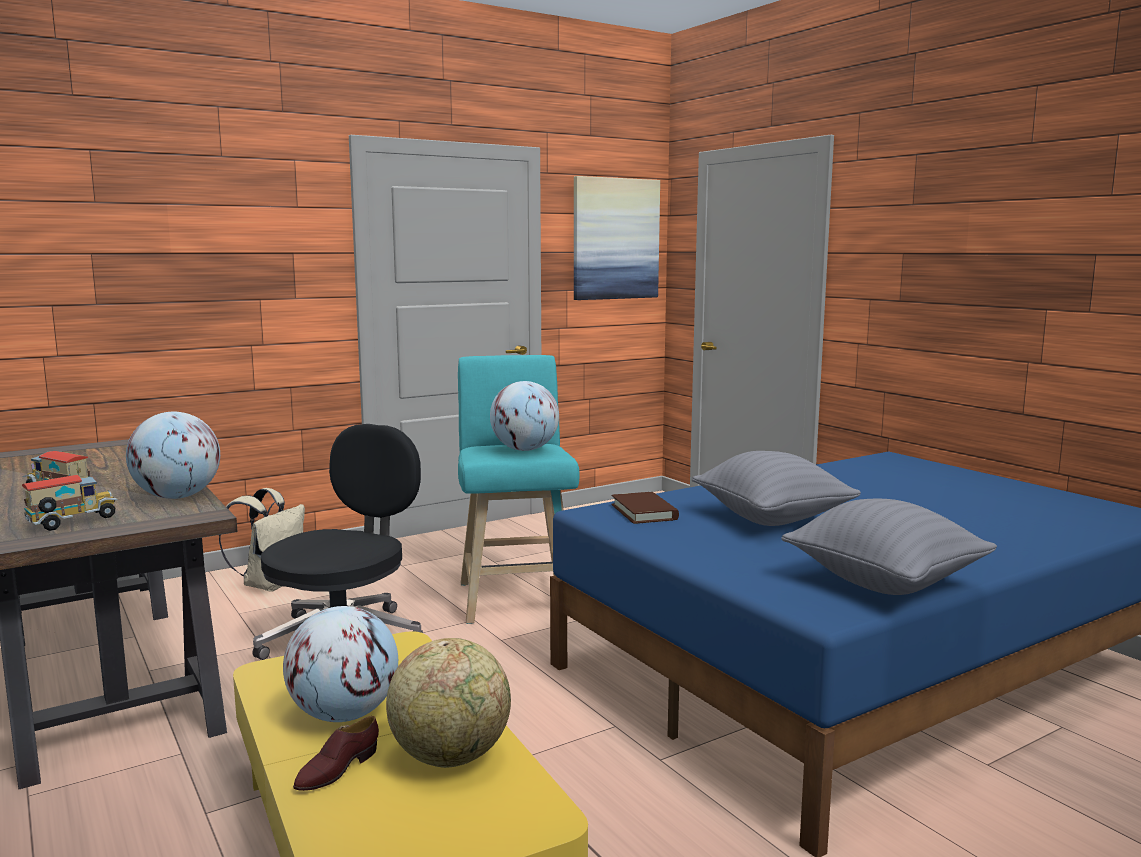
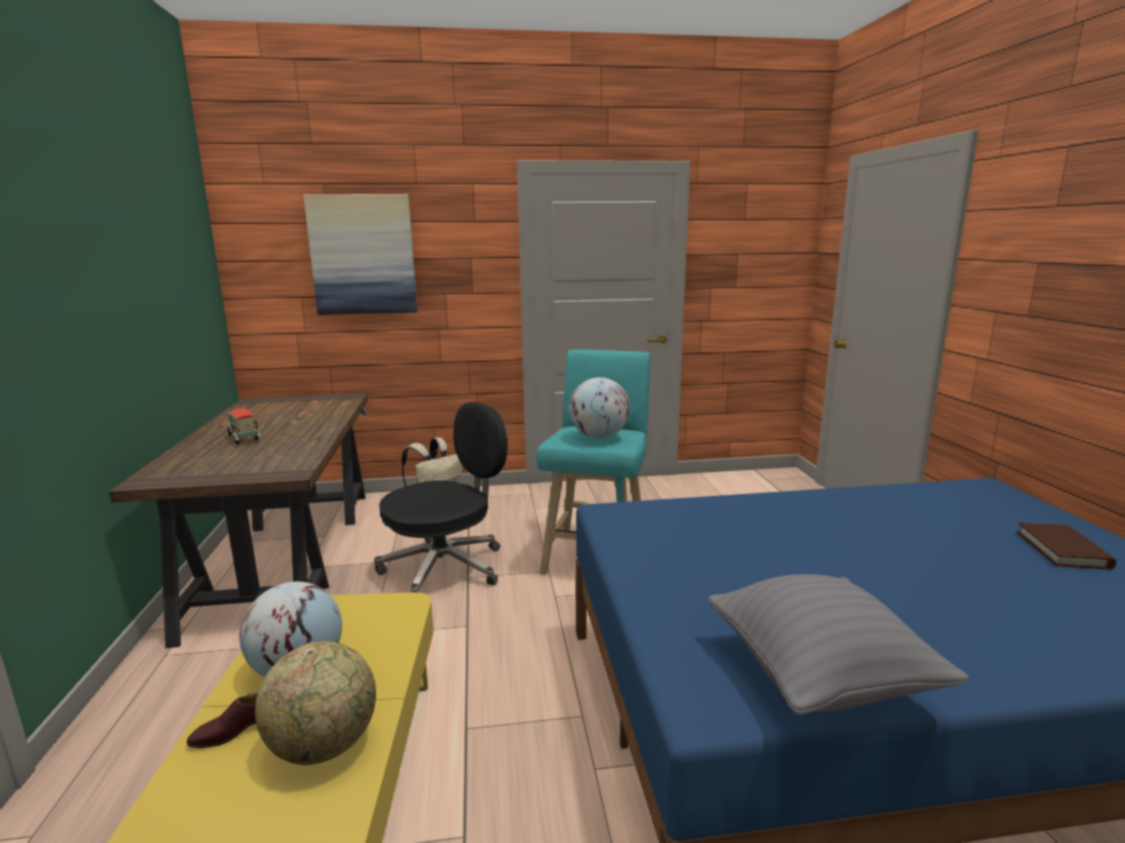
camera: 25 degrees right, 5 degrees up
toy truck [22,475,118,531] -> none
globe [126,412,220,499] -> none
picture [574,176,660,300] -> picture moved to [303,194,417,315]
brown book [611,492,679,524] -> brown book moved to [1017,522,1116,570]
grey pillow [692,451,861,526] -> none

